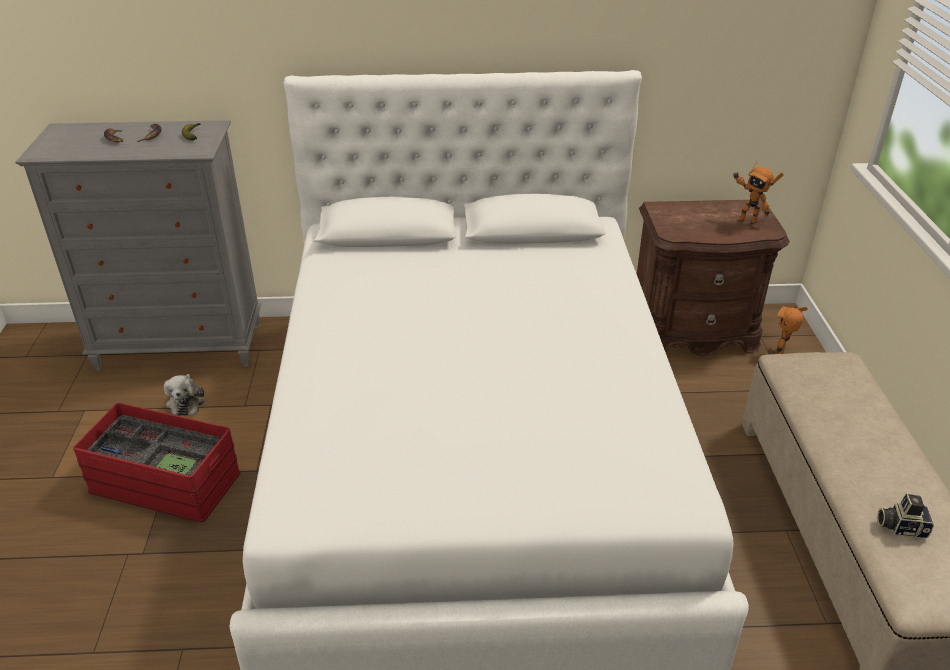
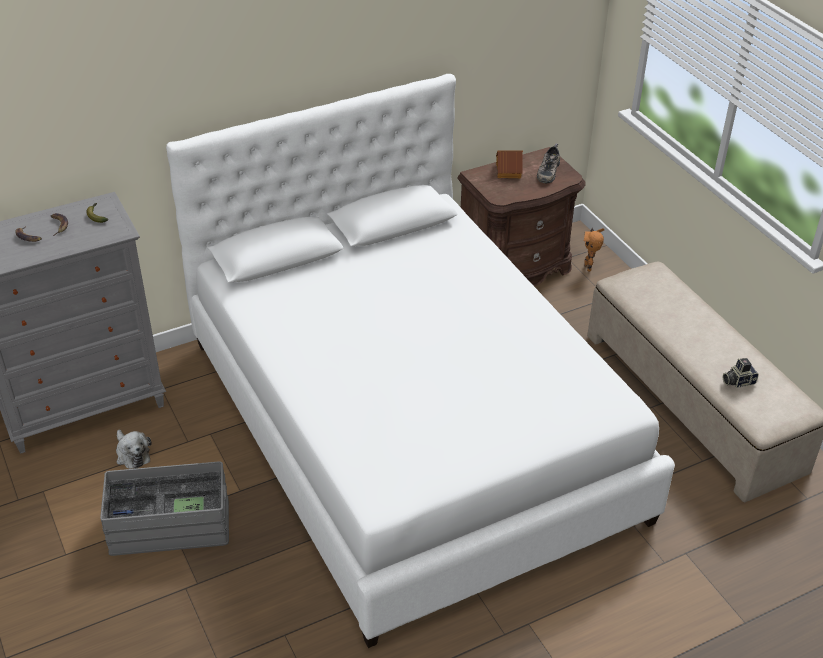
camera: 25 degrees left, 5 degrees up
red storage box [73,403,241,522] -> grey storage box [100,461,229,556]
toy robot [732,161,783,223] -> shoe [537,143,560,183]
none -> toy house [496,150,523,178]

